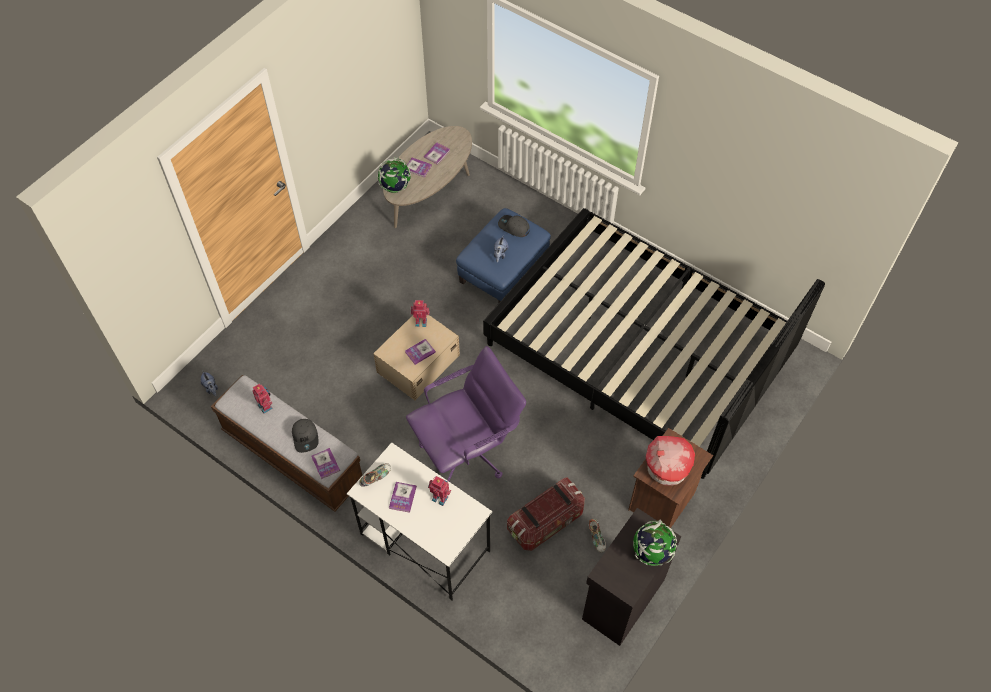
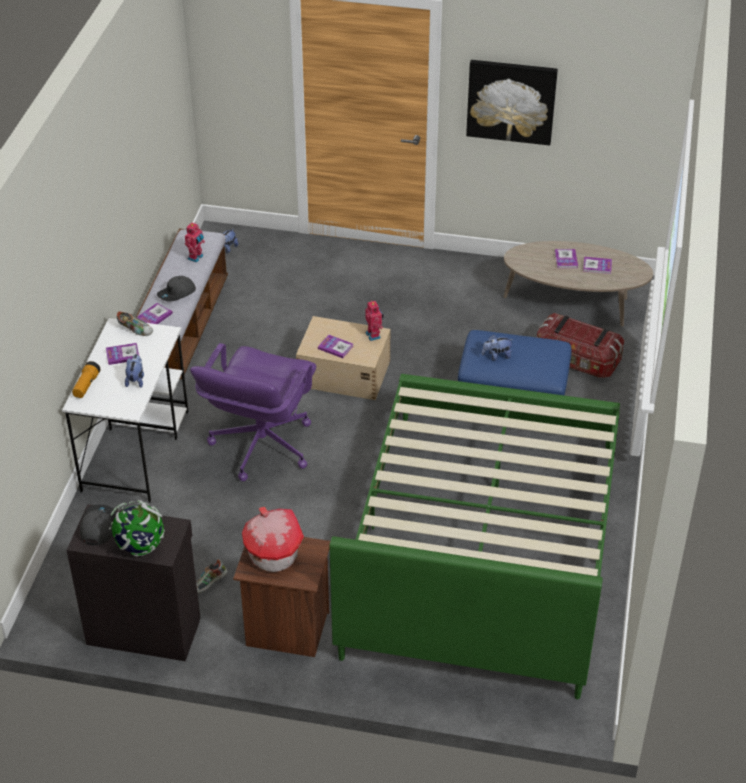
camera: 65 degrees right, 15 degrees down
globe [378,157,411,193] -> none
purple office chair [406,346,526,483] -> purple office chair turned 75 degrees clockwise [190,343,316,481]
toy robot [428,476,451,506] -> plush toy [125,354,144,388]
black bed [483,208,825,479] -> green bed [329,374,620,699]
grey cap [498,215,530,237] -> grey cap moved to [80,505,116,545]
storage box [507,478,585,551] -> storage box moved to [537,313,624,378]
none -> flashlight [72,361,101,398]
none -> picture [466,60,558,145]

